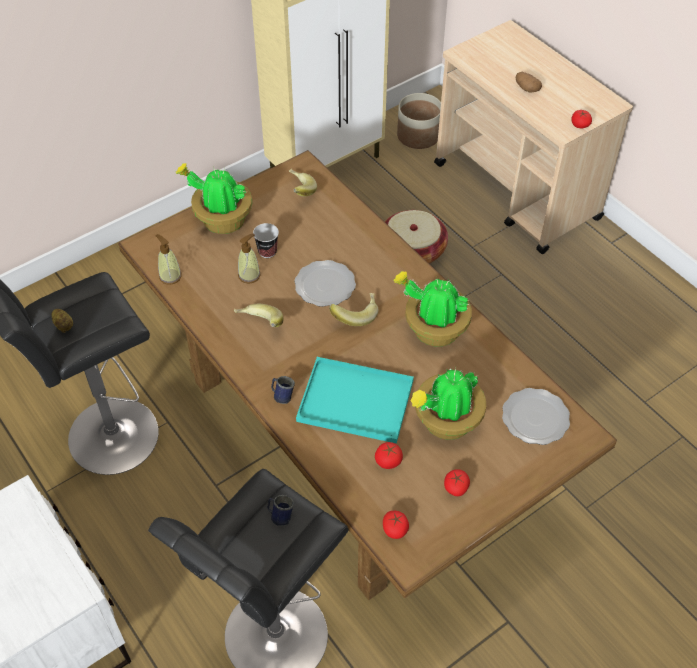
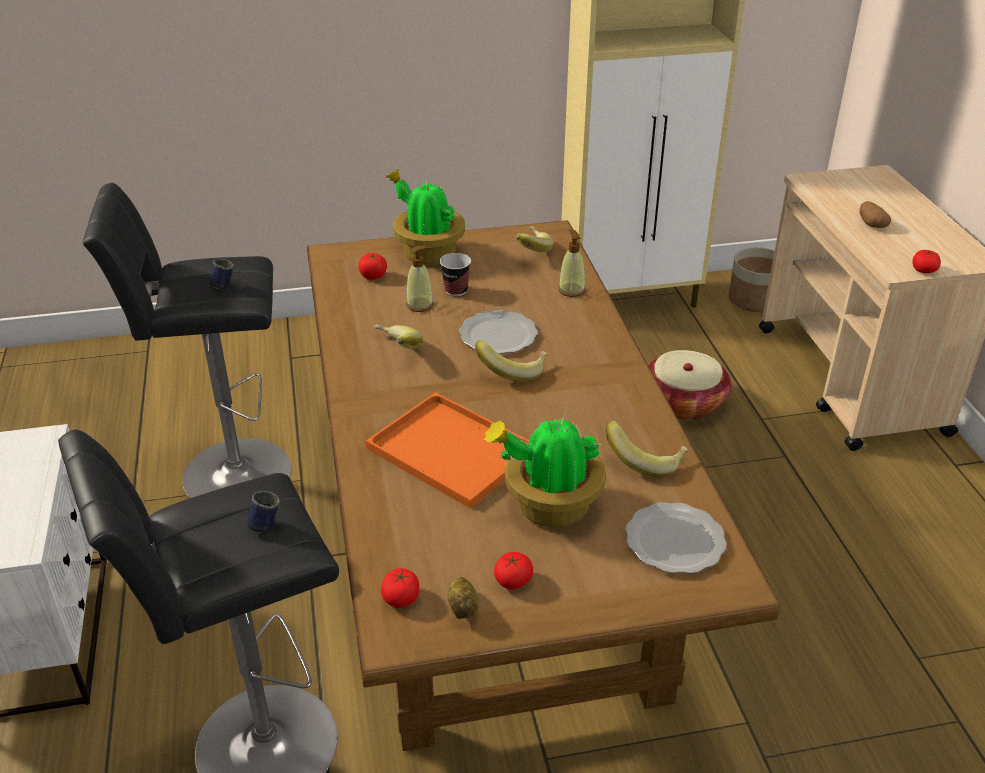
camera: 25 degrees right, 15 degrees down
potato [51,309,73,333] -> potato moved to [448,577,479,619]
soap dispenser [155,234,182,285] -> soap dispenser moved to [558,229,585,297]
blue mug [271,376,295,404] -> blue mug moved to [209,259,234,290]
turquoise tray [296,357,414,444] -> orange tray [366,392,529,509]
tomato [375,442,403,469] -> tomato moved to [358,253,387,280]
potted plant [394,271,472,347] -> none
none -> banana [605,421,689,477]

